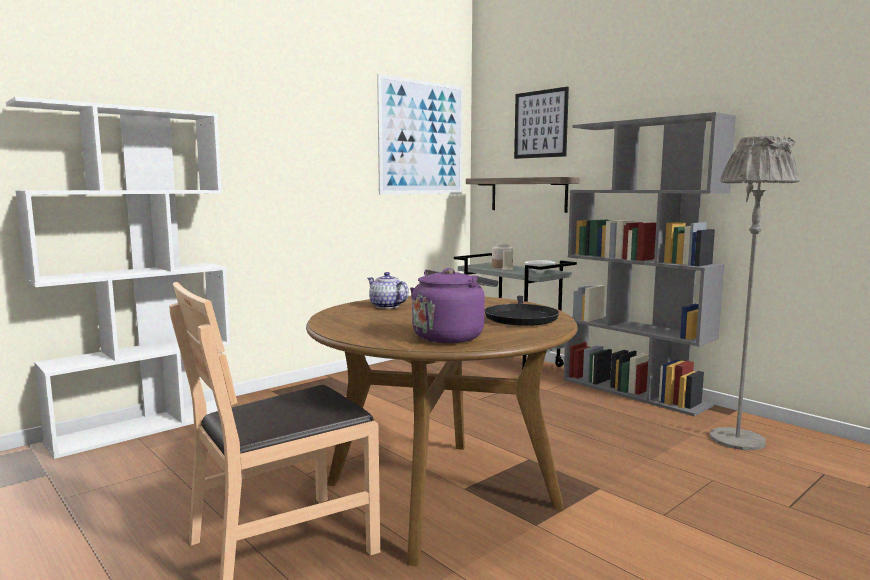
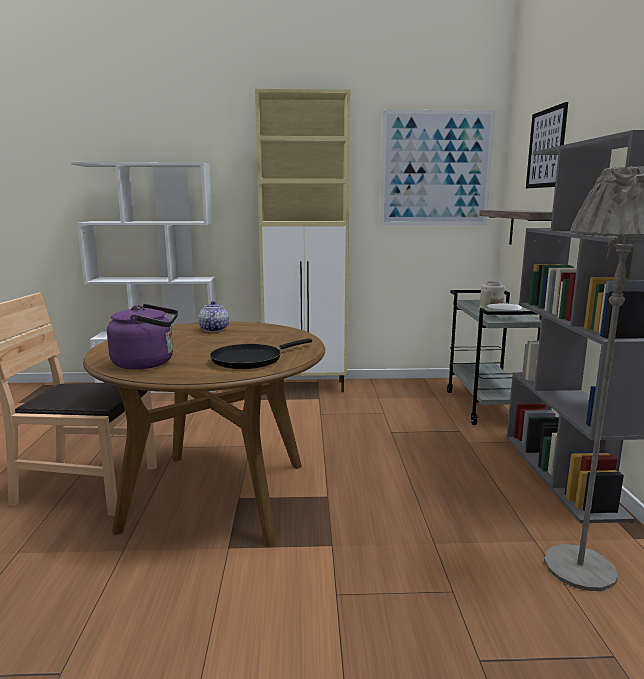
camera: 40 degrees right, 5 degrees up
none -> beige cabinet [255,89,350,392]

